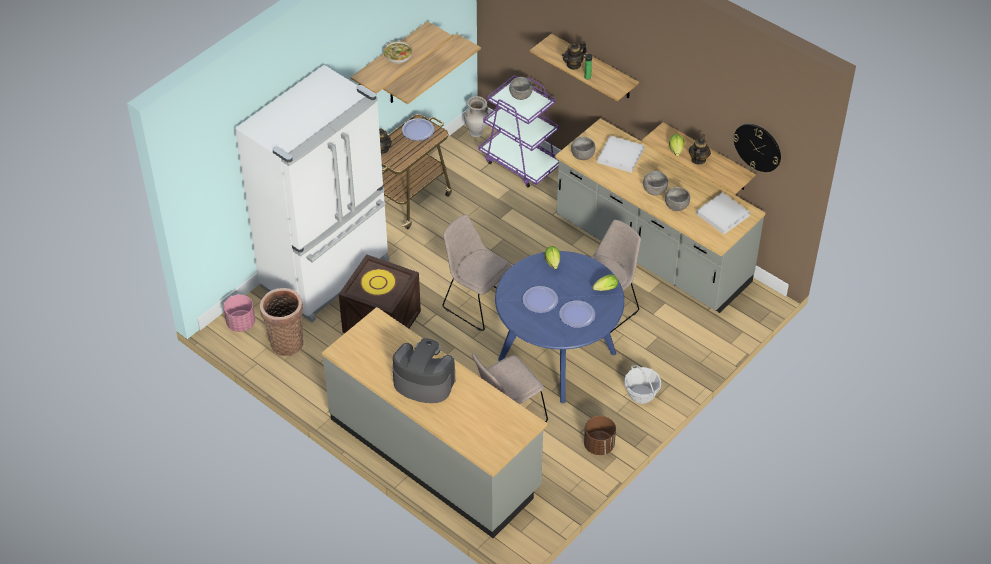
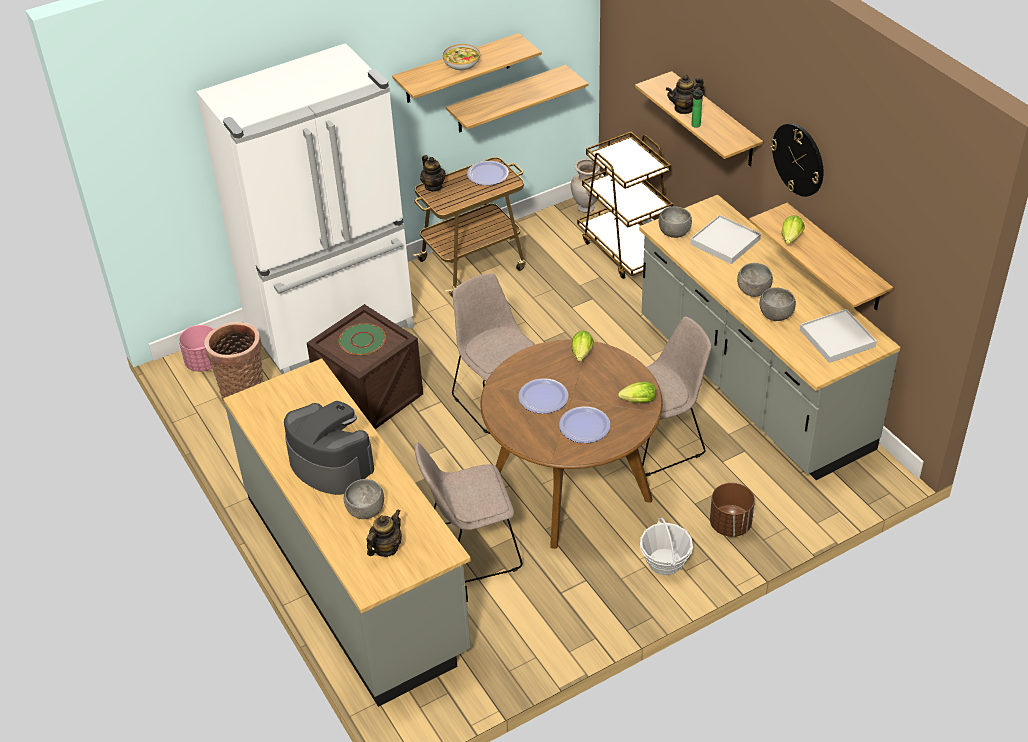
camera: 20 degrees right, 5 degrees down
yellow plate [360,269,396,296] -> green plate [339,323,386,355]
purple cart [478,75,559,188] -> brown cart [577,132,673,279]
blue dining table [495,251,625,403] -> brown dining table [480,339,663,549]
grey bowl [509,77,533,100] -> grey bowl moved to [344,479,384,519]
brown planter [584,416,616,455] -> brown planter moved to [710,483,755,537]
teapot [689,134,711,165] -> teapot moved to [366,509,402,557]
wall clock [733,124,781,172] -> wall clock moved to [770,123,823,197]

